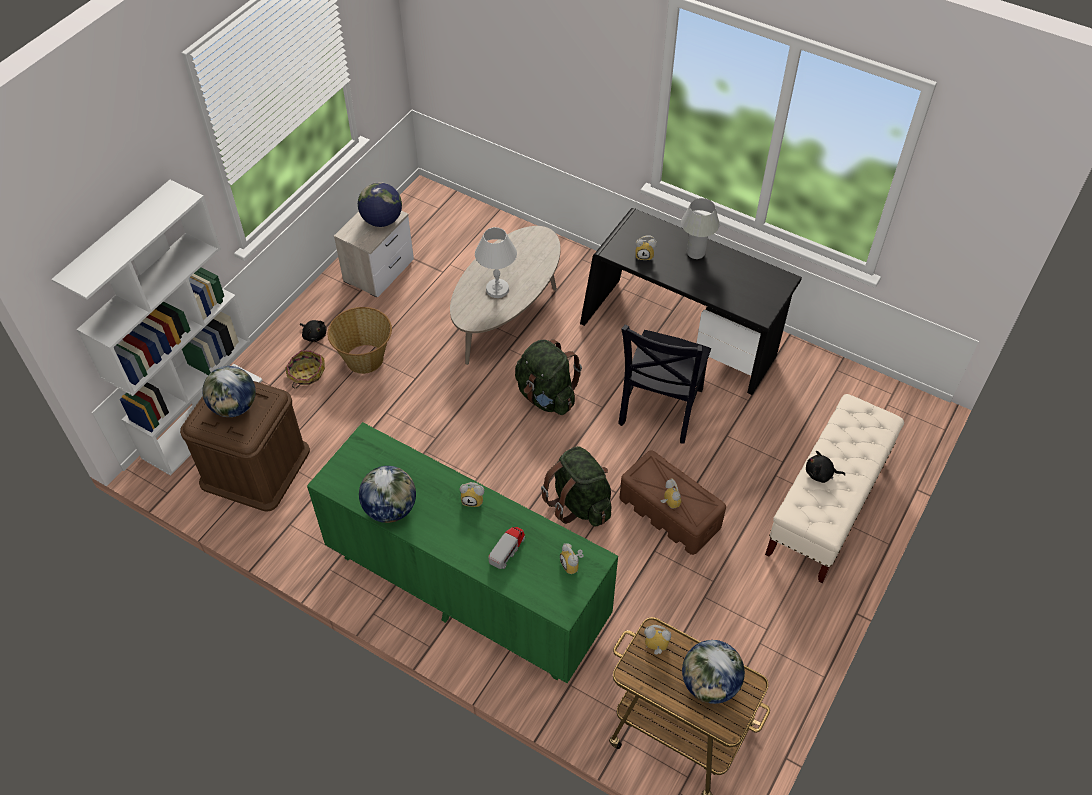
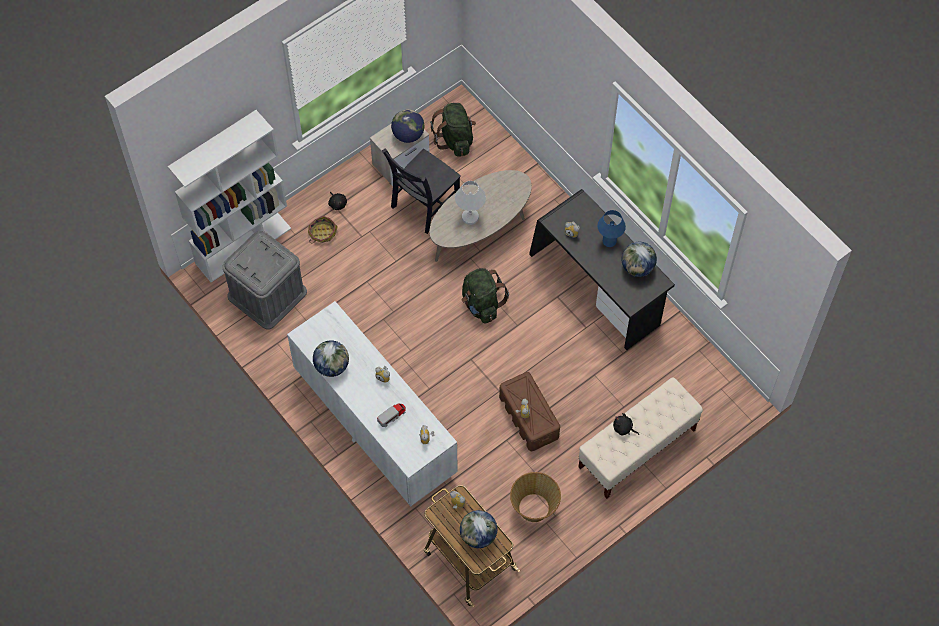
camera: 20 degrees right, 10 degrees up
brown storage box [180,381,310,512] -> grey storage box [222,231,307,330]
globe [202,366,256,417] -> globe moved to [621,242,657,277]
green dresser [307,422,618,683] -> white dresser [287,301,458,506]
basket [328,307,392,374] -> basket moved to [510,472,561,522]
green backpack [541,446,611,526] -> green backpack moved to [430,103,476,157]
black chair [618,325,711,444] -> black chair moved to [382,148,461,234]
white table lamp [681,198,719,259] -> blue table lamp [598,210,626,247]

